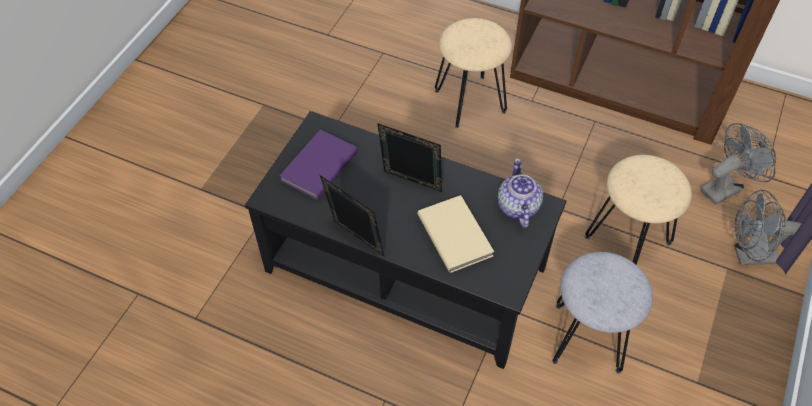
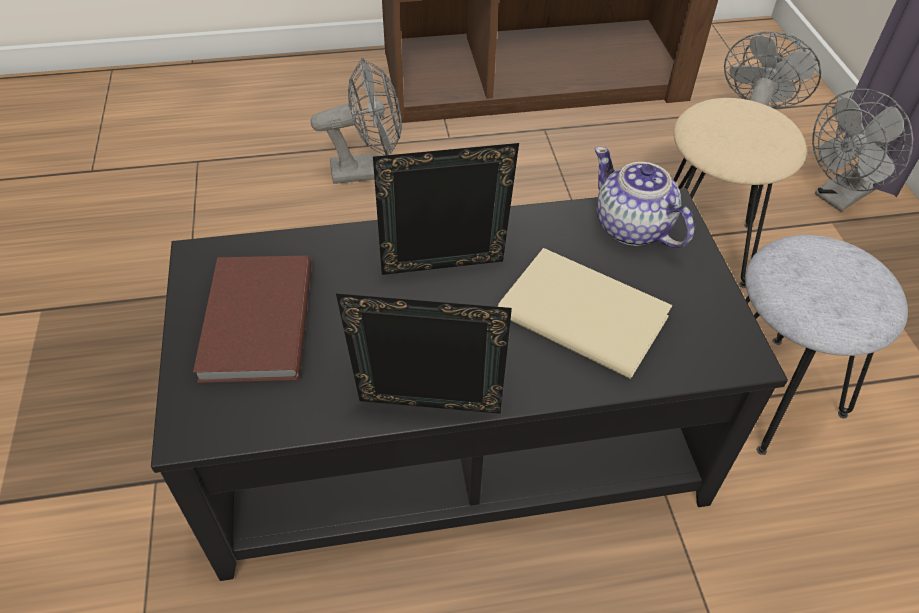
camera: 35 degrees left, 5 degrees down
purple book [280,129,358,200] -> brown book [193,256,312,383]
beige stool [435,18,512,128] -> grey fan [311,58,402,184]

